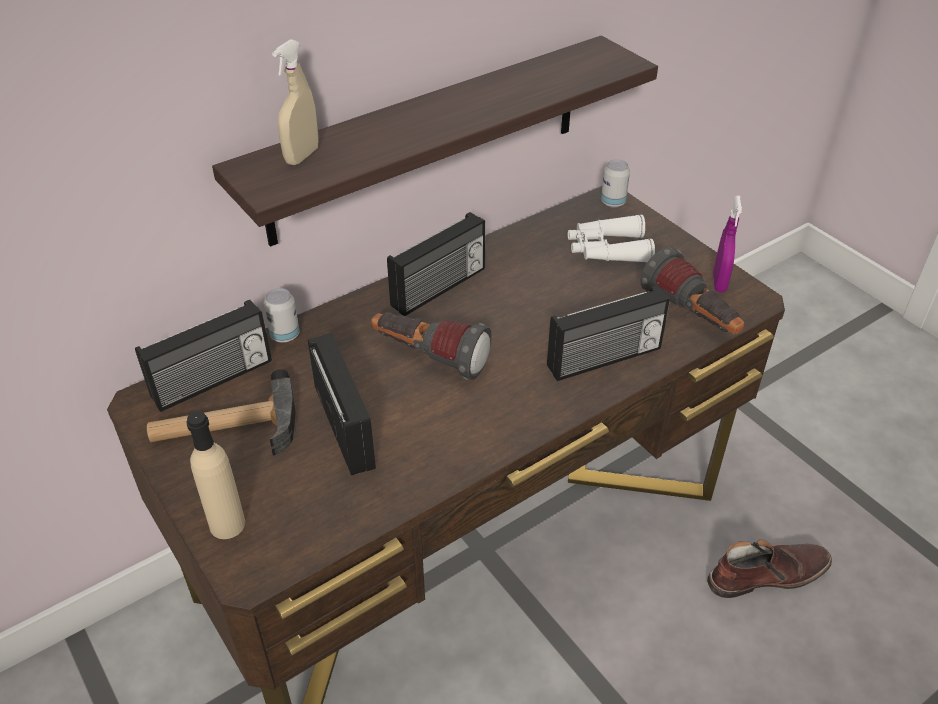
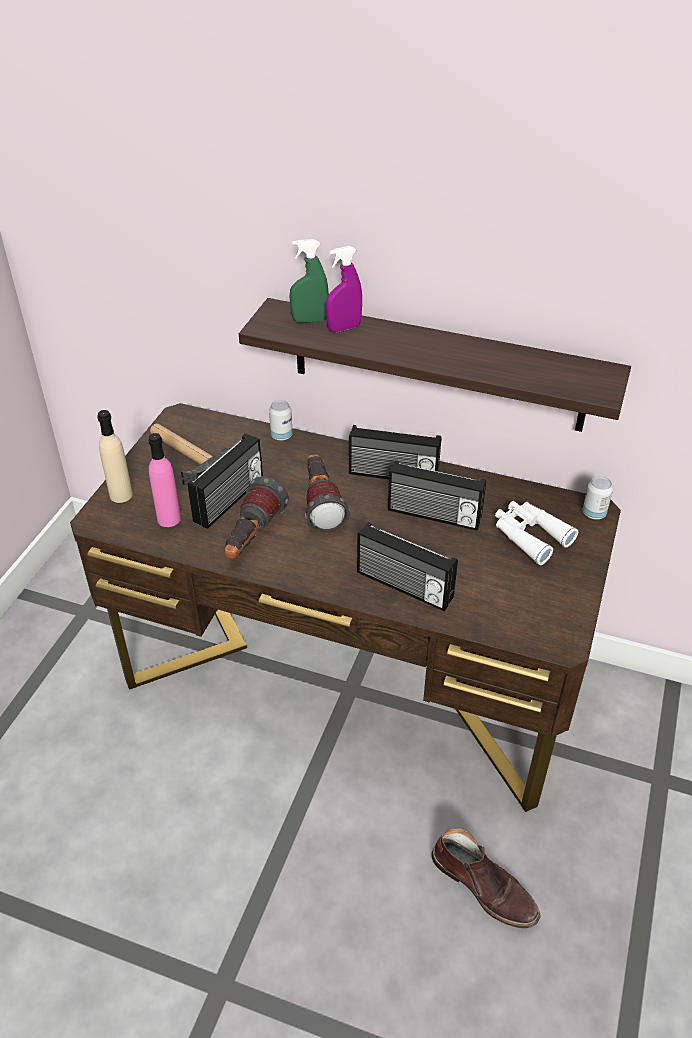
camera: 55 degrees right, 0 degrees up
radio [135,300,272,412] -> radio moved to [388,460,486,531]
beige spray bottle [272,39,319,165] -> green spray bottle [289,239,329,323]
flashlight [640,247,744,334] -> flashlight moved to [225,476,289,559]
purple spray bottle [713,196,742,292] -> purple spray bottle moved to [326,246,362,332]
none -> pink bottle [148,433,181,527]

